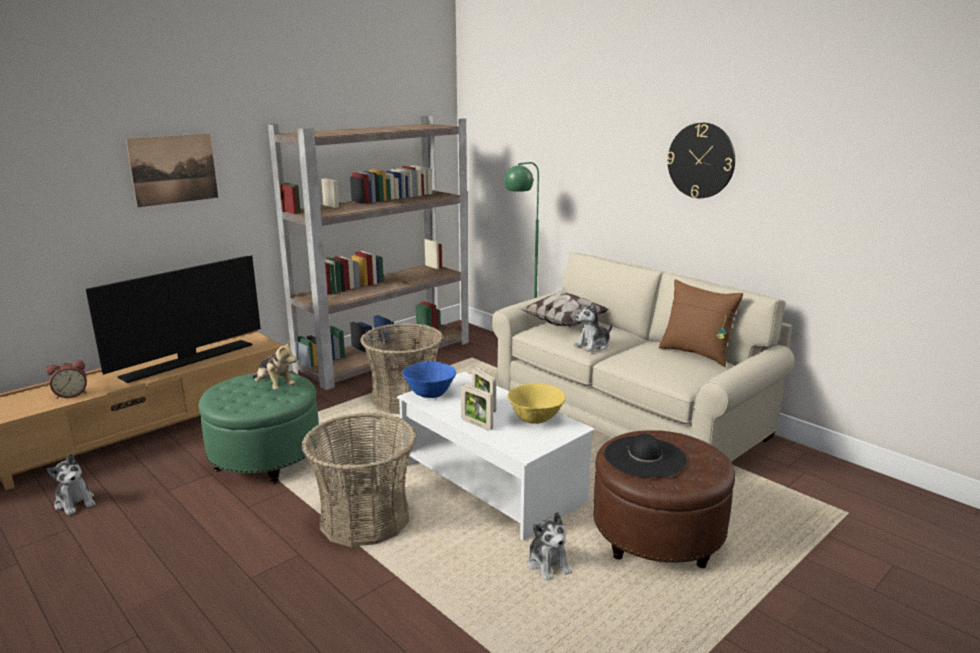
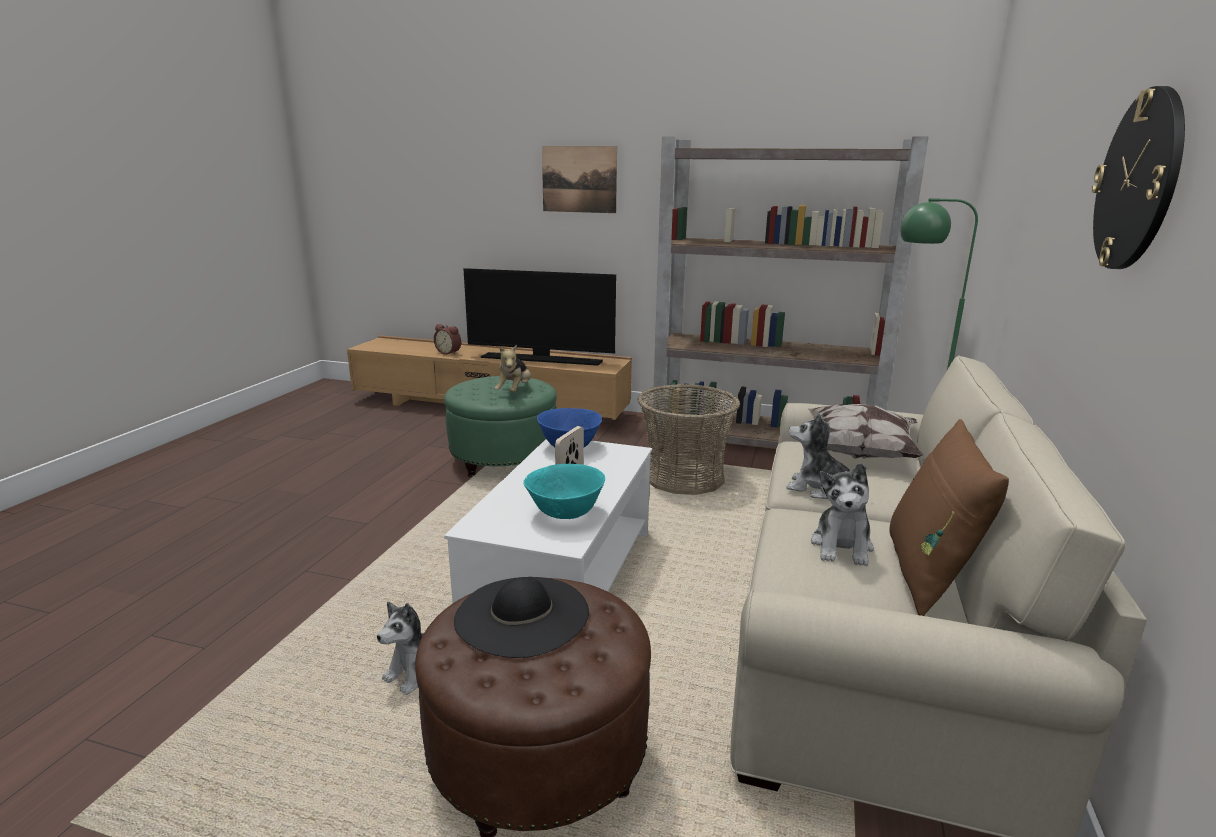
camera: 60 degrees right, 0 degrees up
plush toy [47,454,96,515] -> plush toy moved to [811,463,874,566]
basket [302,412,417,547] -> none
picture frame [461,384,493,431] -> none
yellow bowl [508,383,566,424] -> turquoise bowl [523,464,605,519]

